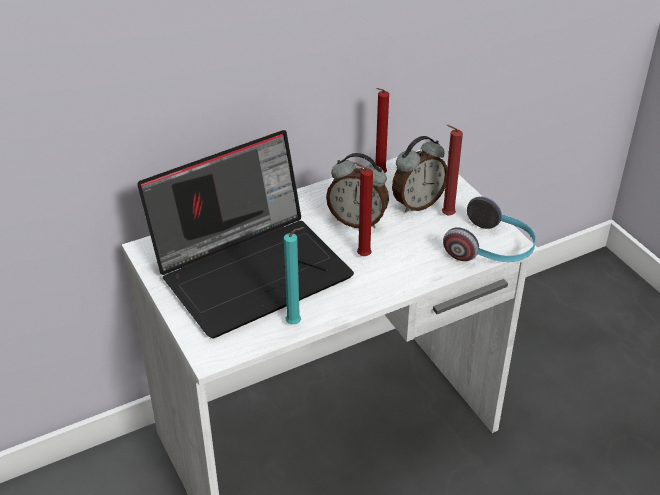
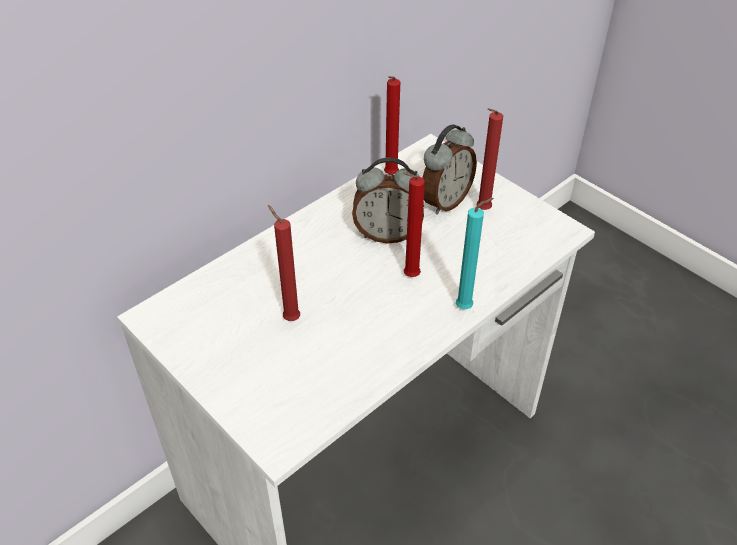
camera: 15 degrees left, 5 degrees up
laptop [137,130,354,339] -> red candle [268,205,300,321]
turquoise candle [284,227,305,324] -> turquoise candle moved to [456,198,494,309]
headphones [443,196,536,262] -> none

